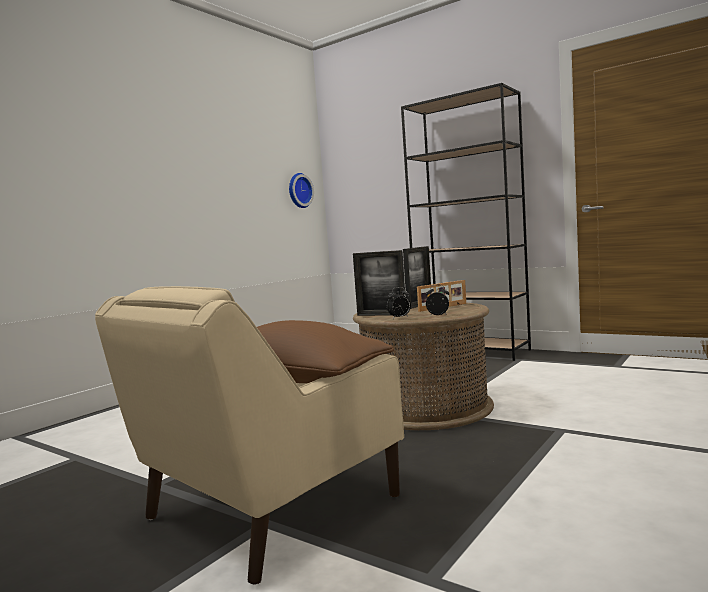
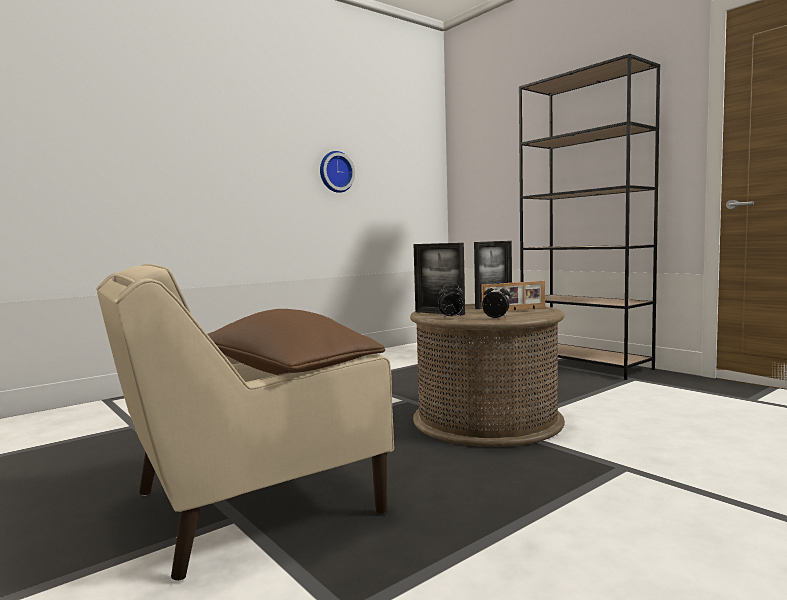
camera: 15 degrees right, 0 degrees up
wall clock [289,173,314,208] -> wall clock moved to [320,151,355,193]

